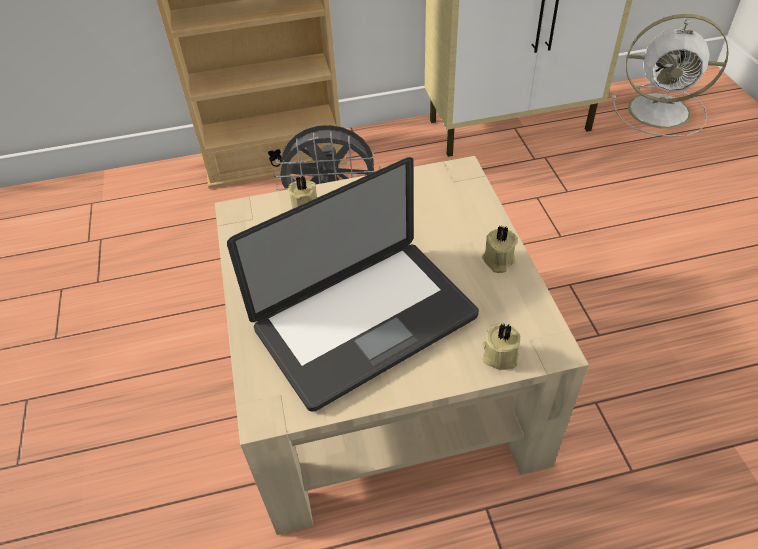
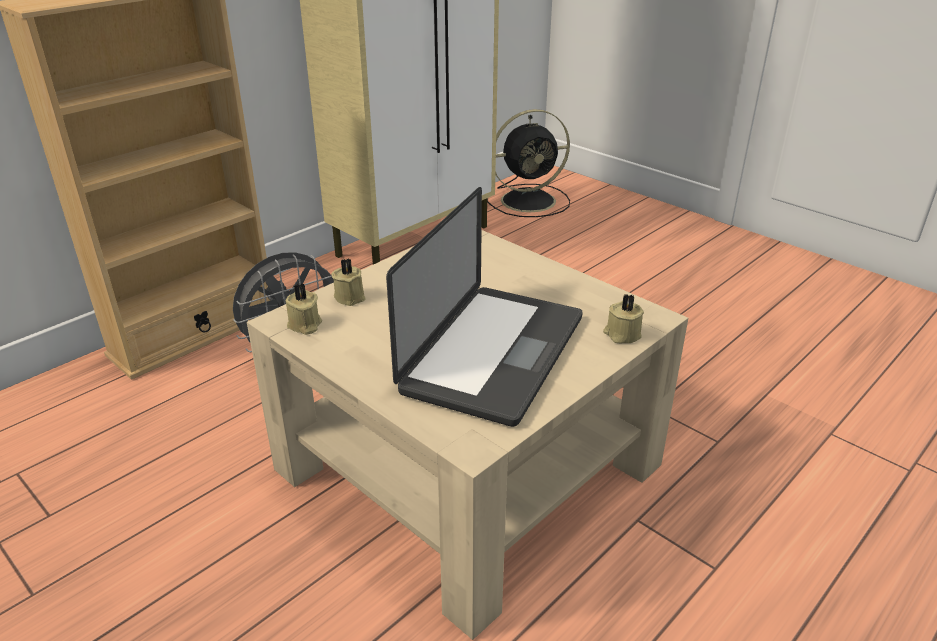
camera: 35 degrees left, 15 degrees down
beige candle [482,226,518,273] -> beige candle moved to [286,283,322,335]
white fan [612,14,729,137] -> black fan [487,109,570,217]

